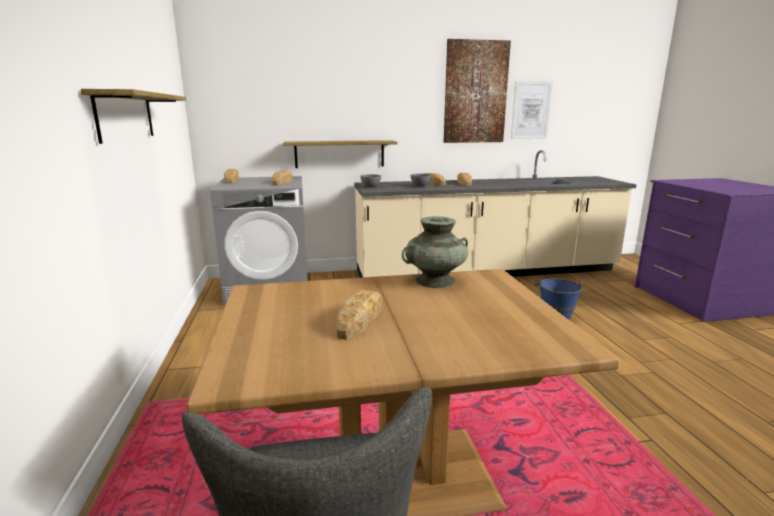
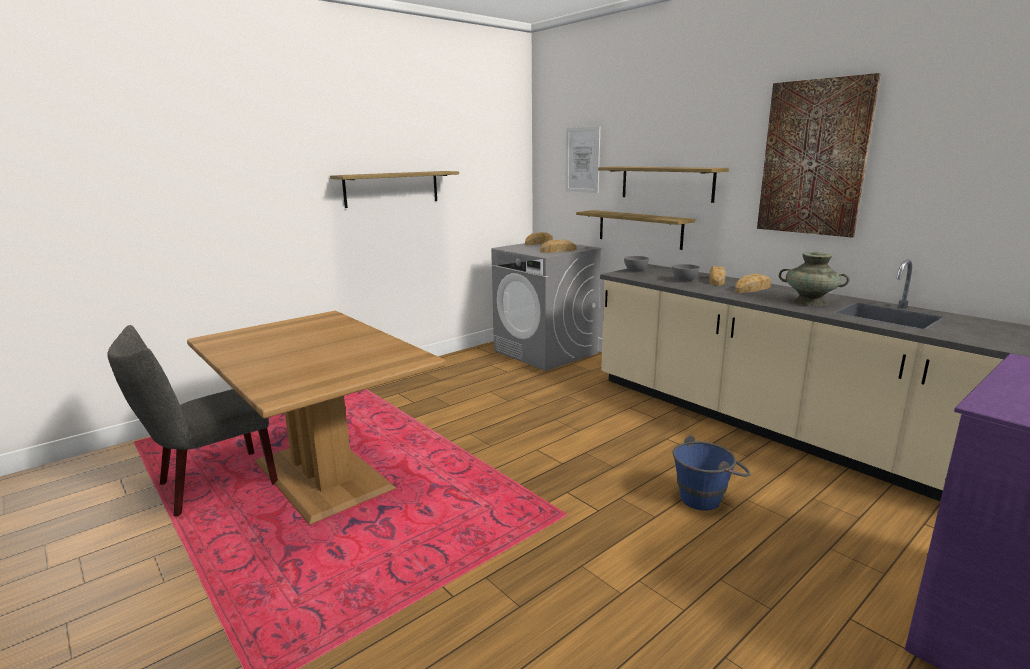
camera: 60 degrees right, 0 degrees up
bread [336,290,382,340] -> none
turquoise vase [402,216,468,288] -> turquoise vase moved to [779,252,850,306]
picture [511,81,553,139] -> picture moved to [566,126,600,193]
none -> shelf [598,166,729,203]

